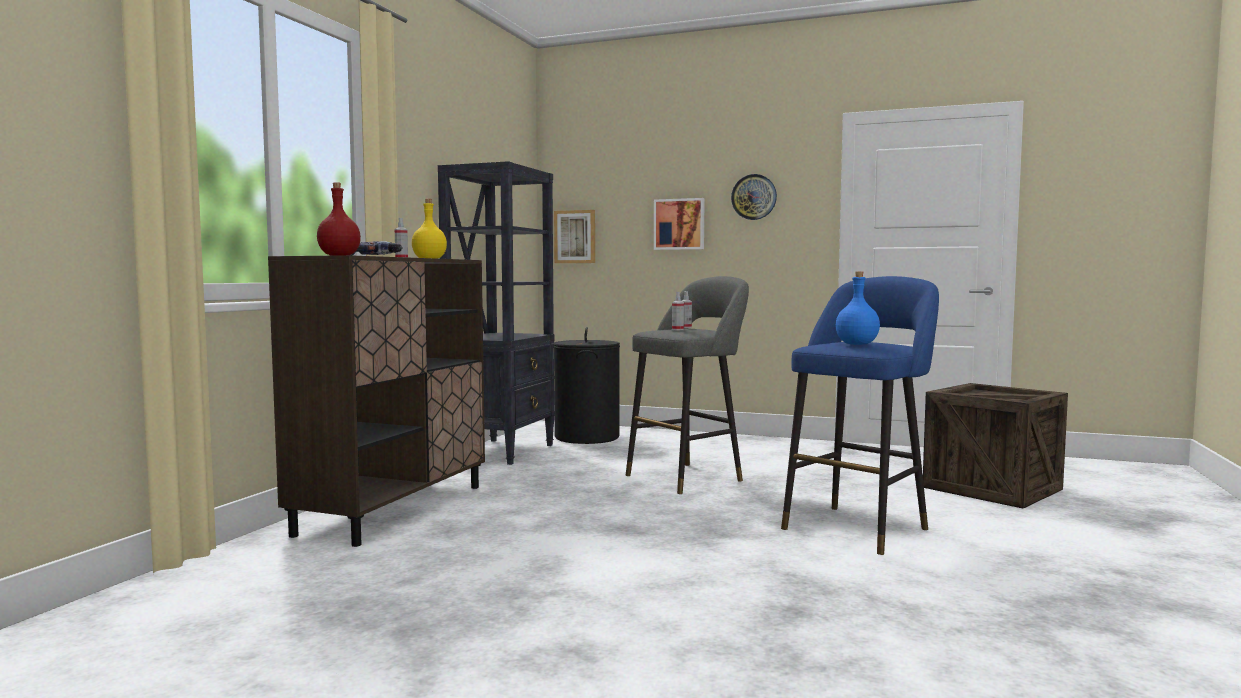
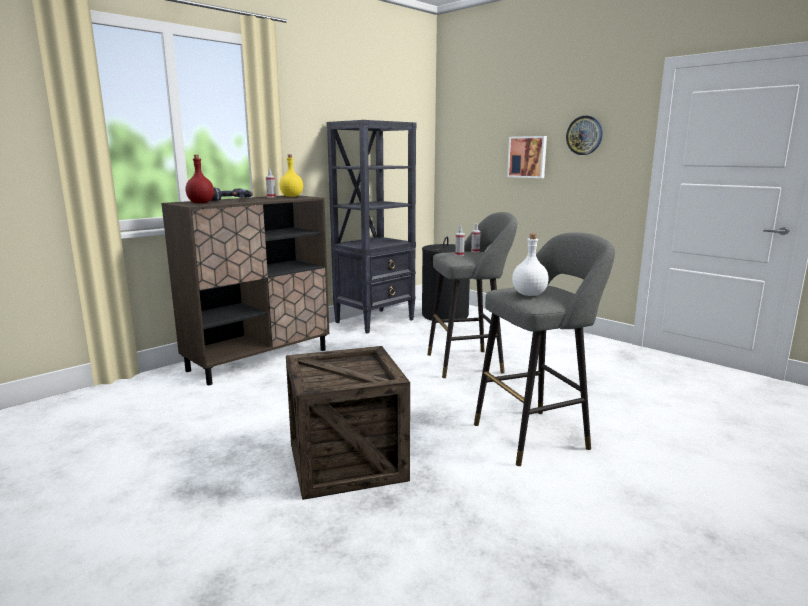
camera: 25 degrees right, 10 degrees up
picture [554,210,595,263] -> none
blue stool [781,276,939,555] -> grey stool [474,232,615,466]
blue bottle [836,272,880,345] -> white bottle [512,234,549,296]
crate [923,383,1068,509] -> crate moved to [286,346,410,500]

